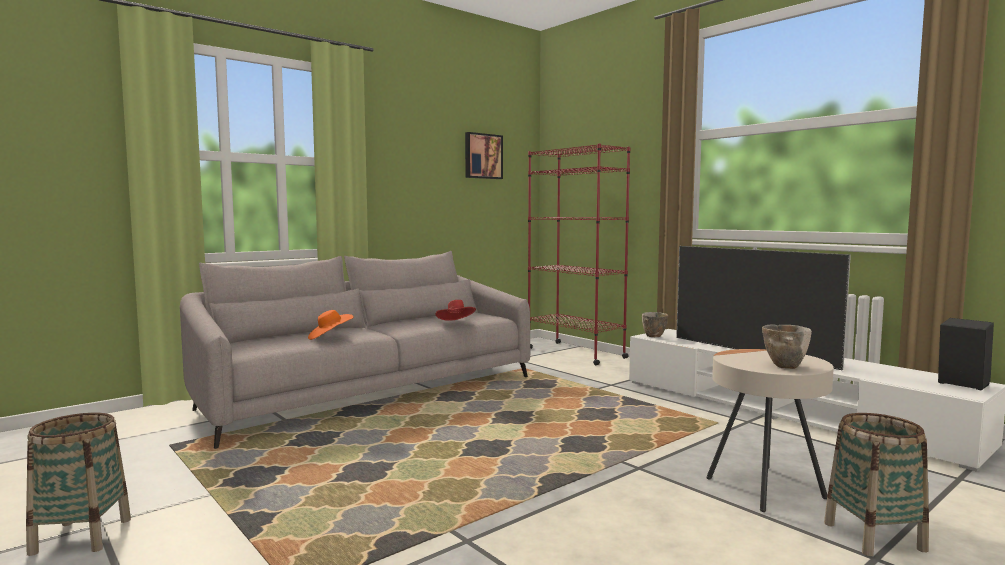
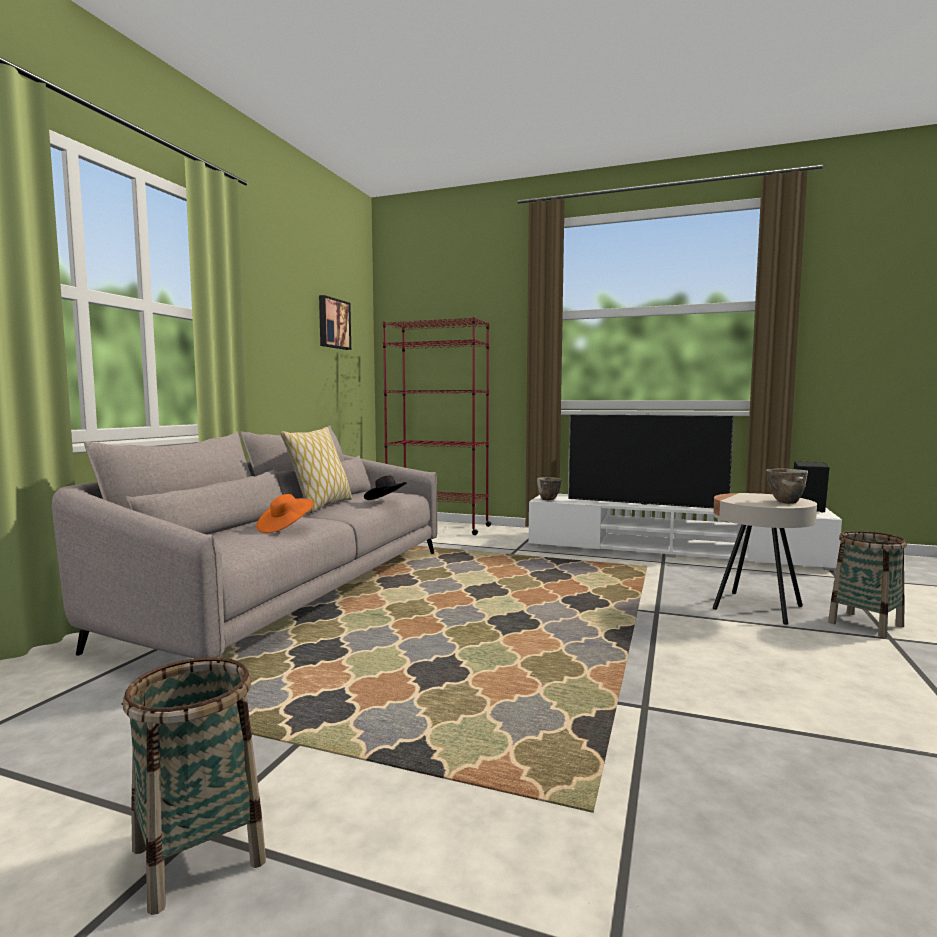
camera: 30 degrees left, 0 degrees up
red hat [435,300,476,321] -> black hat [364,475,406,500]
none -> pillow [281,427,352,513]

